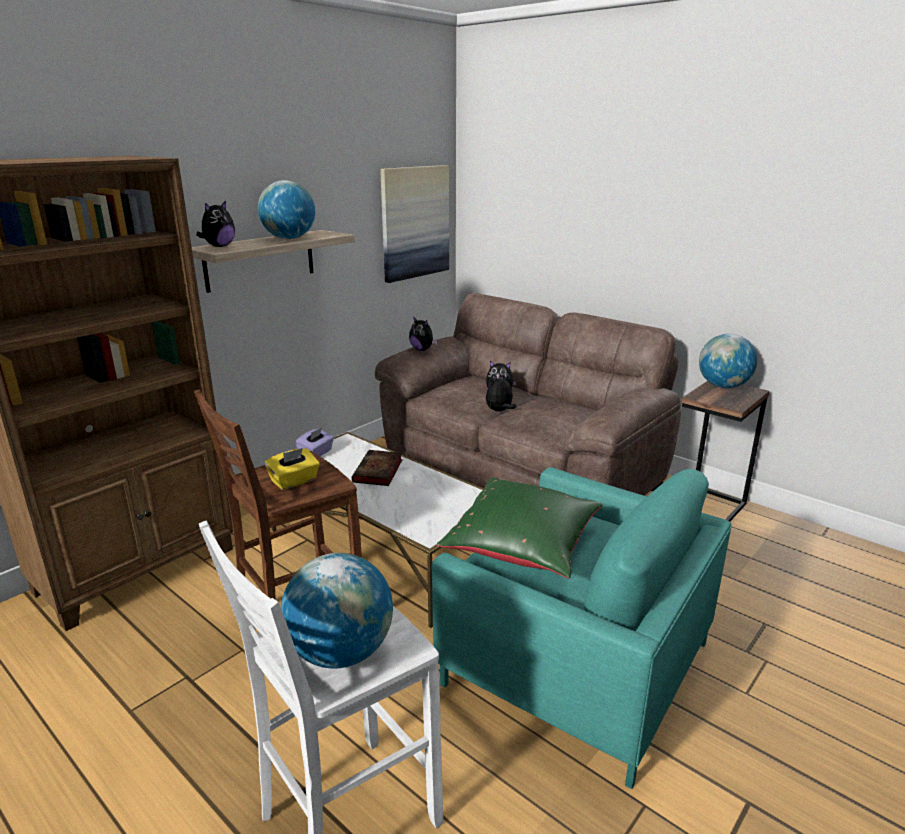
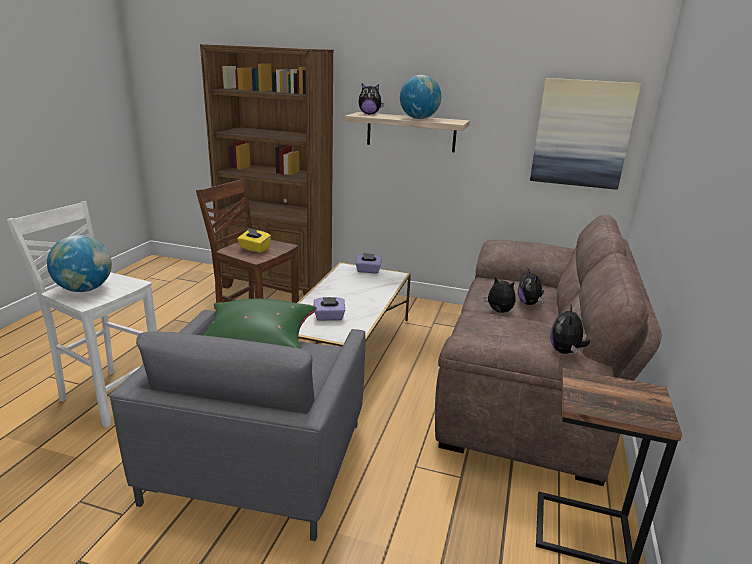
camera: 65 degrees right, 0 degrees up
book [352,450,403,486] -> none
plush toy [409,316,437,351] -> plush toy moved to [550,305,590,354]
turquoise armchair [432,467,731,789] -> grey armchair [109,310,365,541]
globe [699,334,757,388] -> none
none -> purple tissue box [314,297,345,321]

